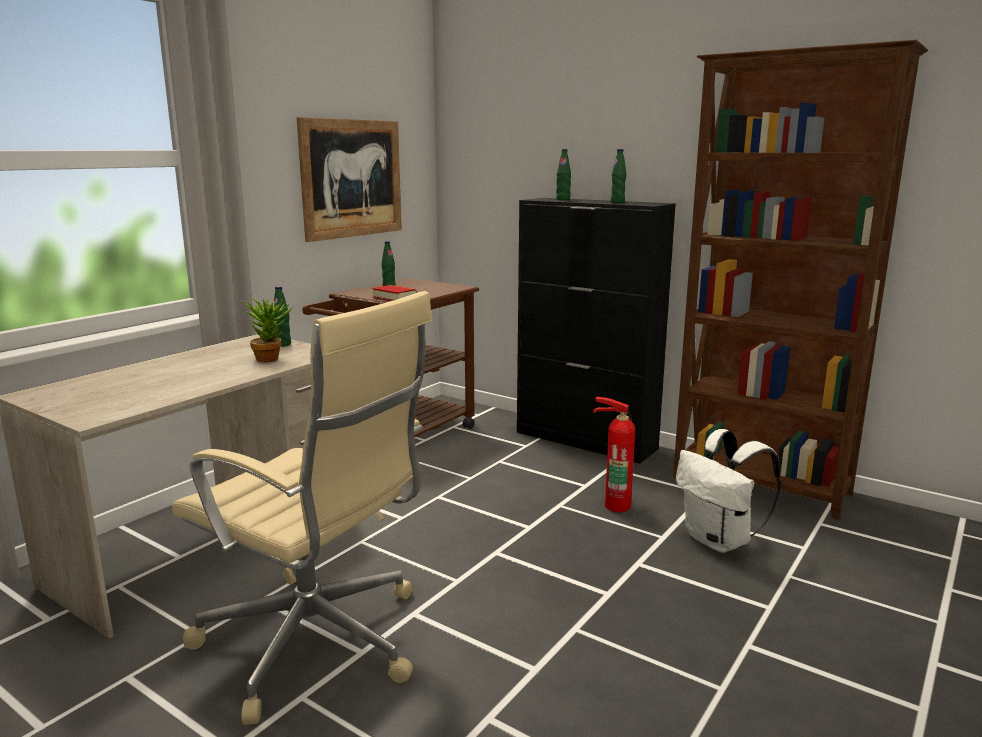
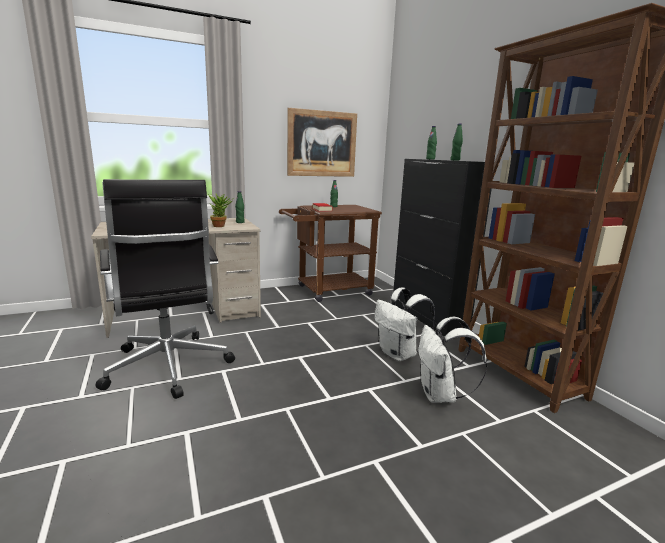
camera: 30 degrees right, 0 degrees up
beige office chair [172,291,433,725] -> black office chair [96,179,235,399]
fire extinguisher [593,397,635,512] -> white backpack [374,288,435,361]

